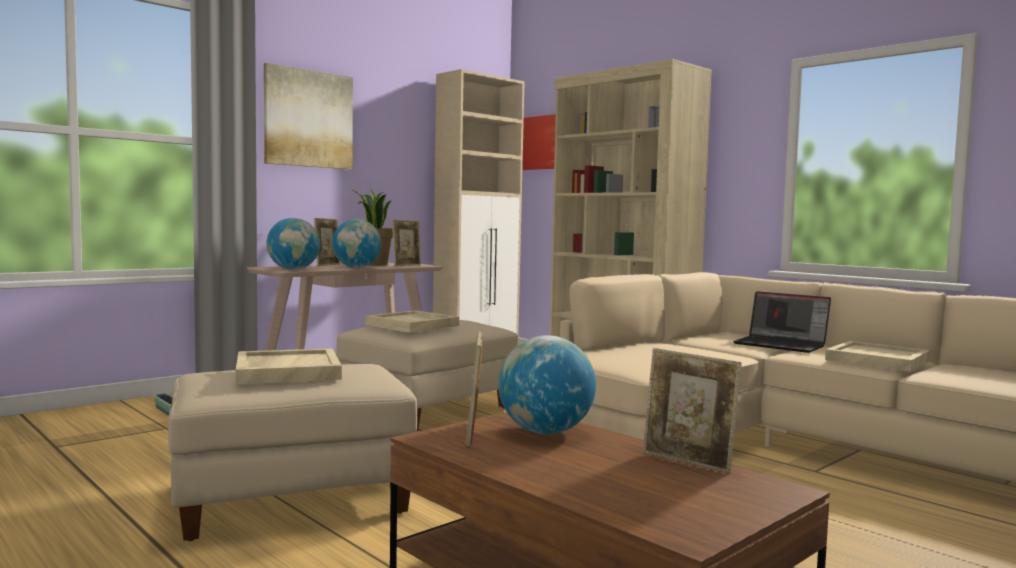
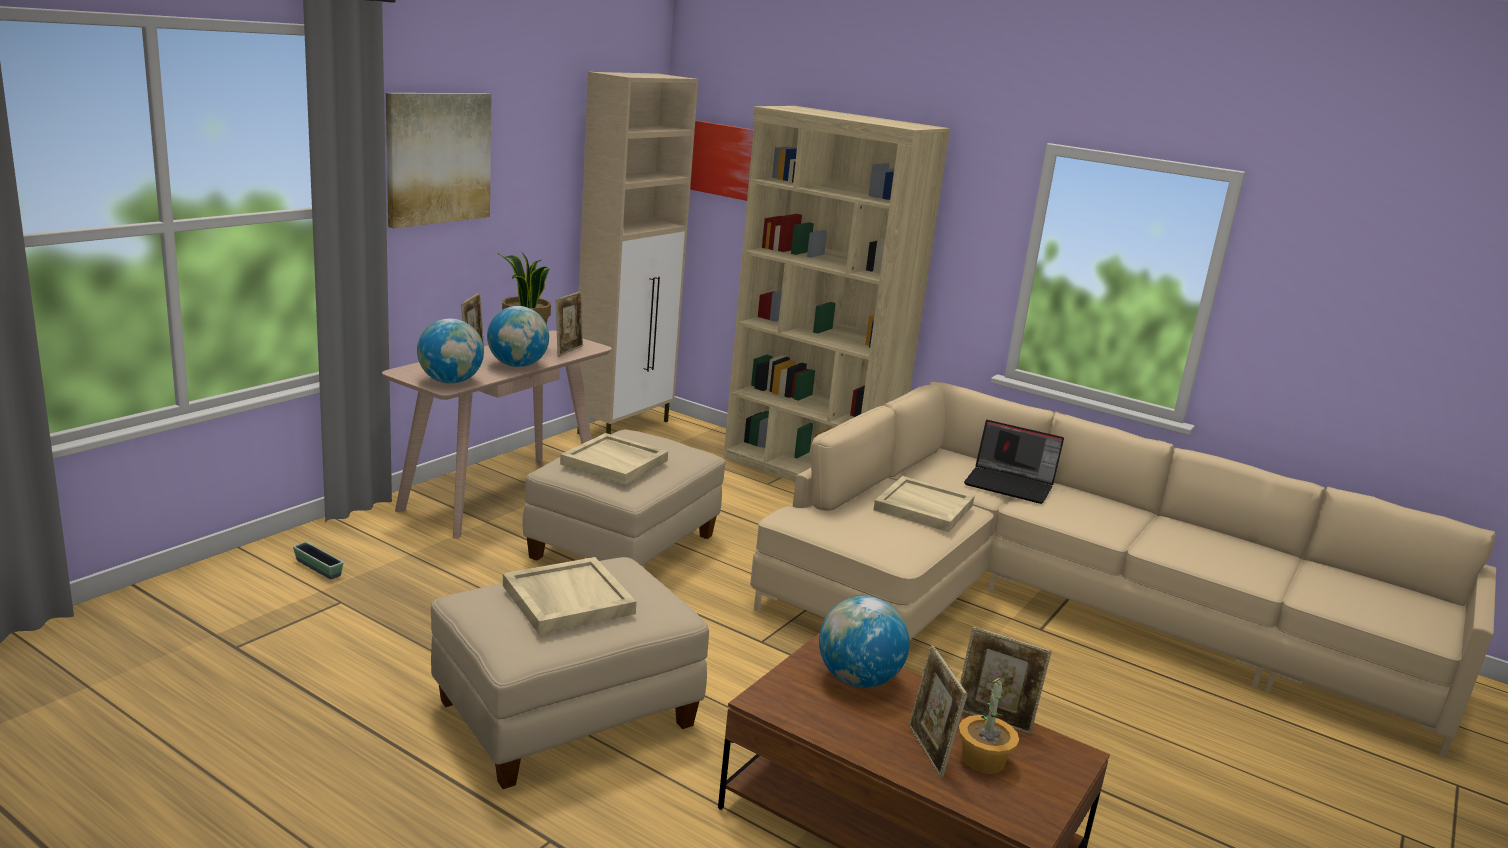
camera: 15 degrees left, 15 degrees up
picture frame [466,330,483,446] -> picture frame moved to [909,645,968,778]
beige tray [825,341,931,372] -> beige tray moved to [873,476,975,532]
none -> potted plant [958,676,1019,774]

